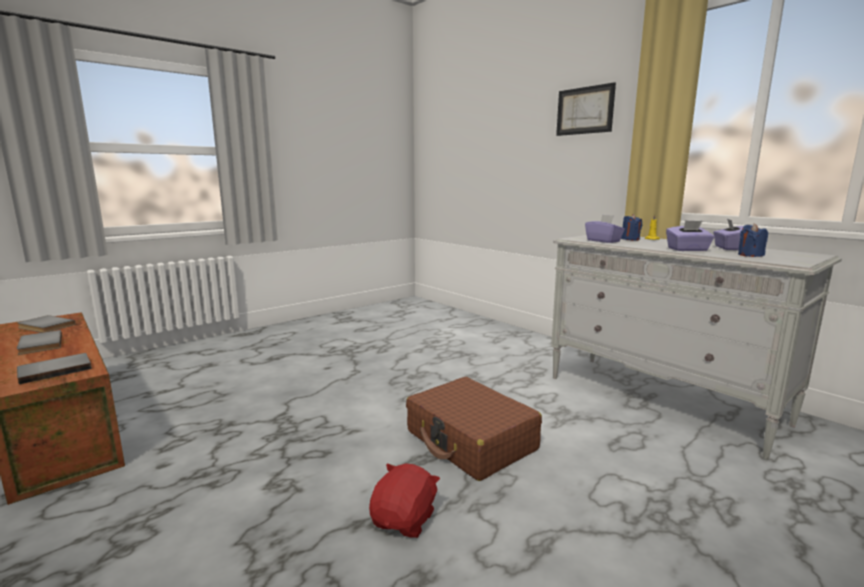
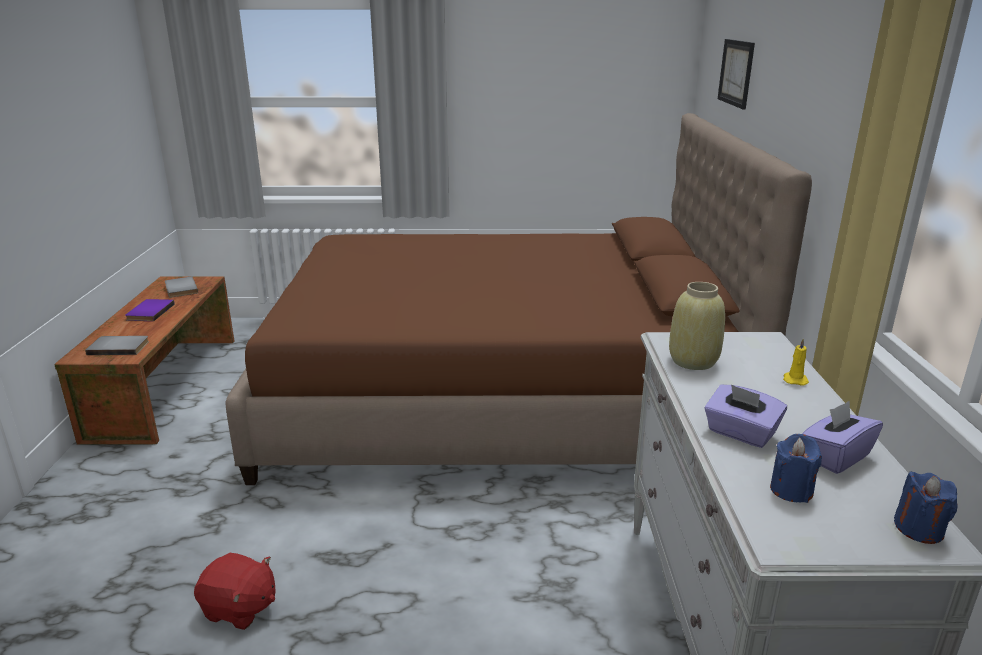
camera: 40 degrees right, 10 degrees up
grey book [17,330,62,355] -> purple book [125,299,175,321]
red plush toy [369,463,440,538] -> red plush toy turned 45 degrees clockwise [194,553,275,630]
brown suitcase [406,377,542,481] -> none
picture [556,82,616,136] -> picture moved to [718,39,755,109]
purple tissue box [585,214,625,243] -> beige vase [669,282,725,370]
blue candle [621,214,642,241] -> blue candle moved to [894,471,958,544]
none -> brown bed [226,113,812,485]

